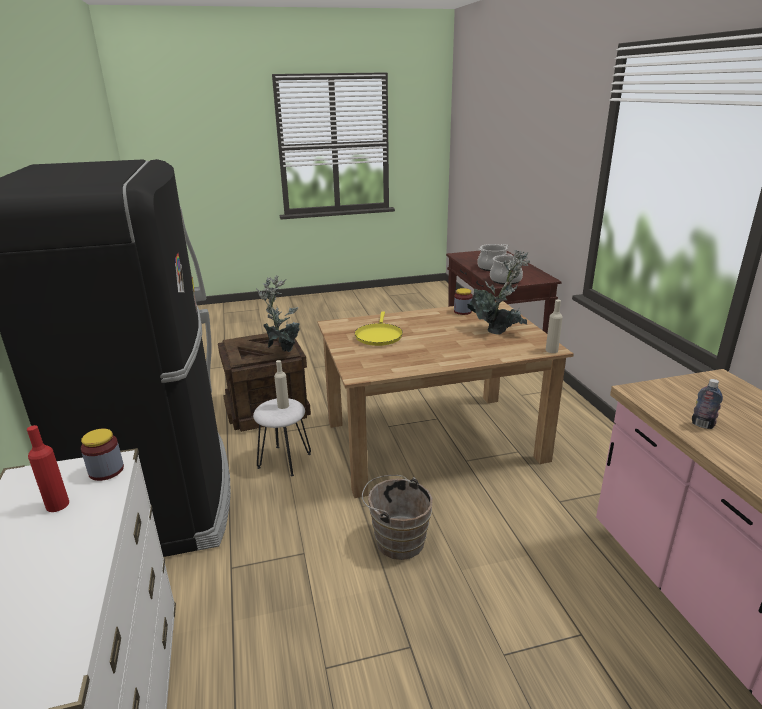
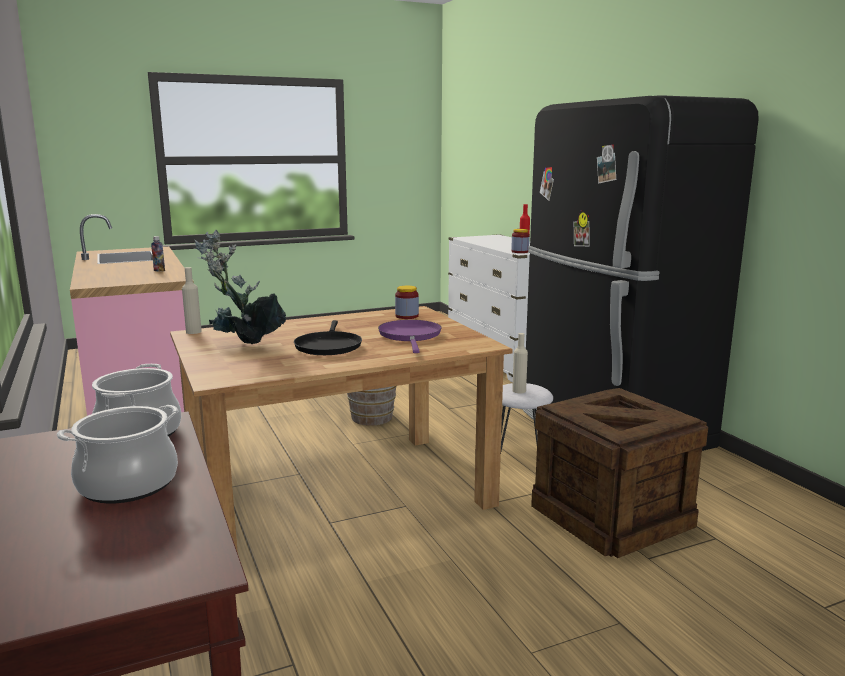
camera: 170 degrees right, 10 degrees down
potted plant [256,275,300,352] -> none
yellow frying pan [355,311,403,346] -> purple frying pan [378,320,441,353]
jar [454,288,473,315] -> jar moved to [395,286,419,319]
none -> black frying pan [294,320,362,355]

